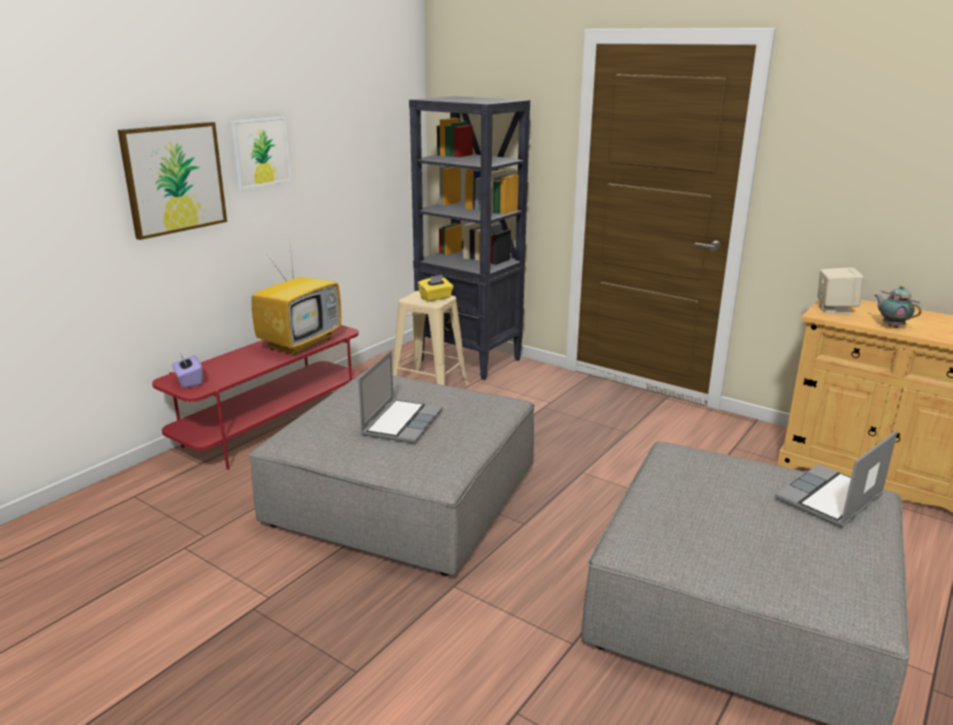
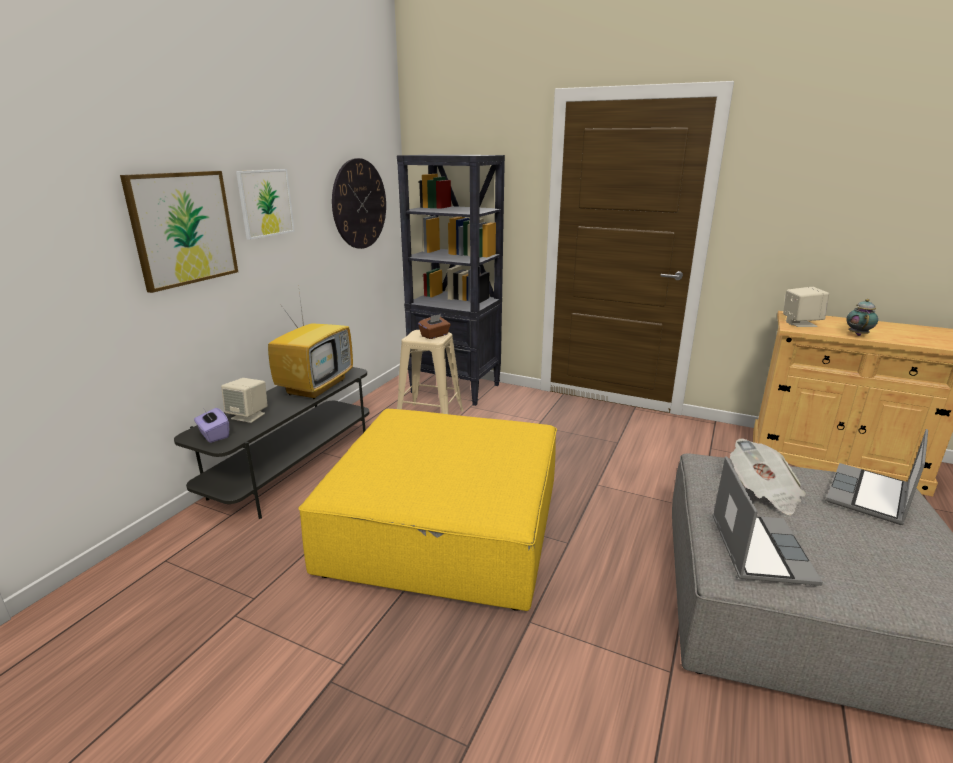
camera: 10 degrees left, 0 degrees up
red tv stand [152,325,360,470] -> grey tv stand [174,367,369,519]
grey ottoman [249,371,535,576] -> yellow ottoman [298,409,557,611]
laptop [358,350,443,444] -> laptop moved to [713,456,823,586]
yellow tissue box [418,275,453,302] -> brown tissue box [418,314,451,339]
teapot [875,285,922,328] -> teapot turned 60 degrees clockwise [846,299,878,336]
none -> beige speaker [221,378,268,423]
none -> wall clock [332,158,386,249]
none -> newspaper [730,438,806,515]

